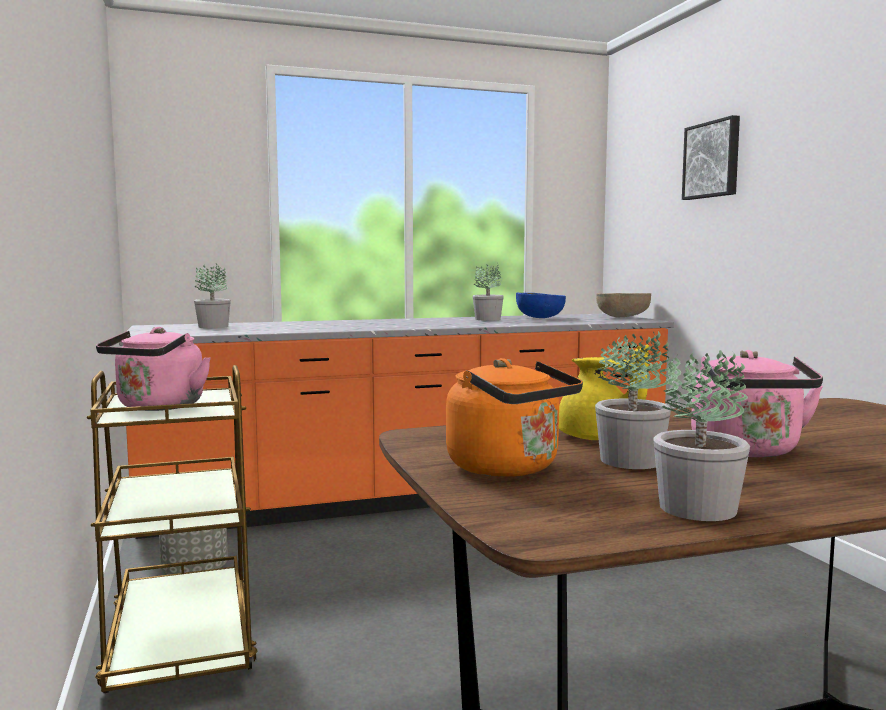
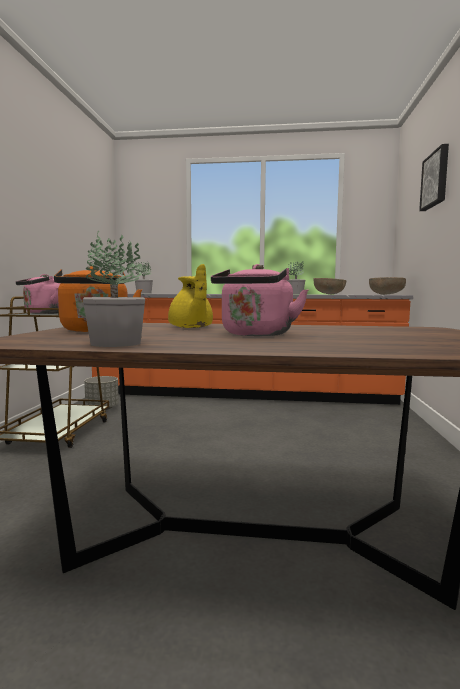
camera: 25 degrees right, 0 degrees up
blue bowl [516,293,566,318] -> brown bowl [314,278,346,294]
potted plant [595,331,671,469] -> none

